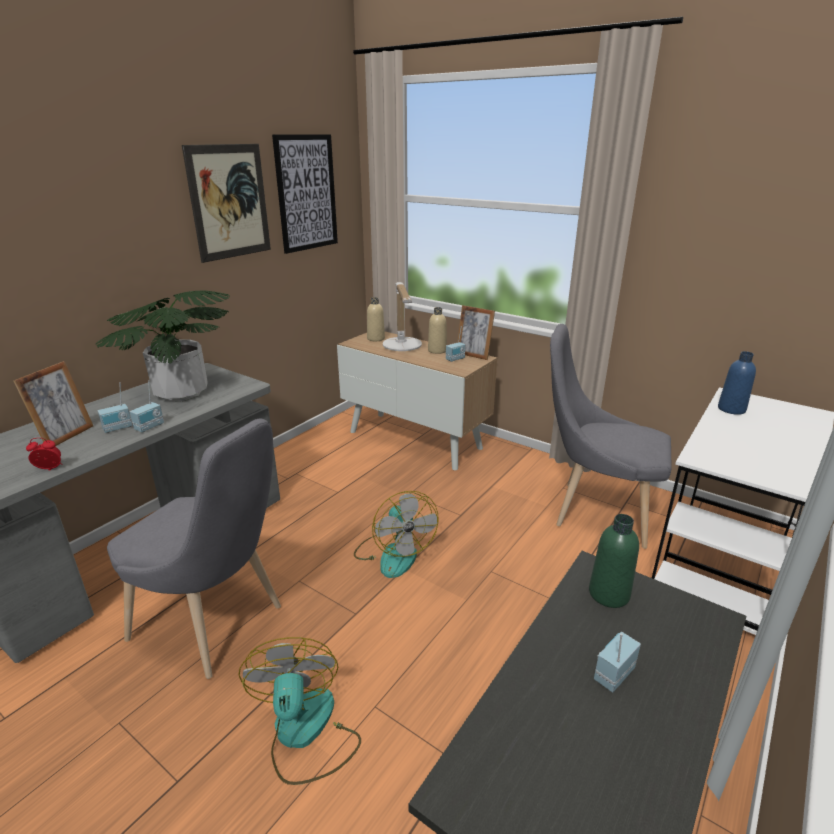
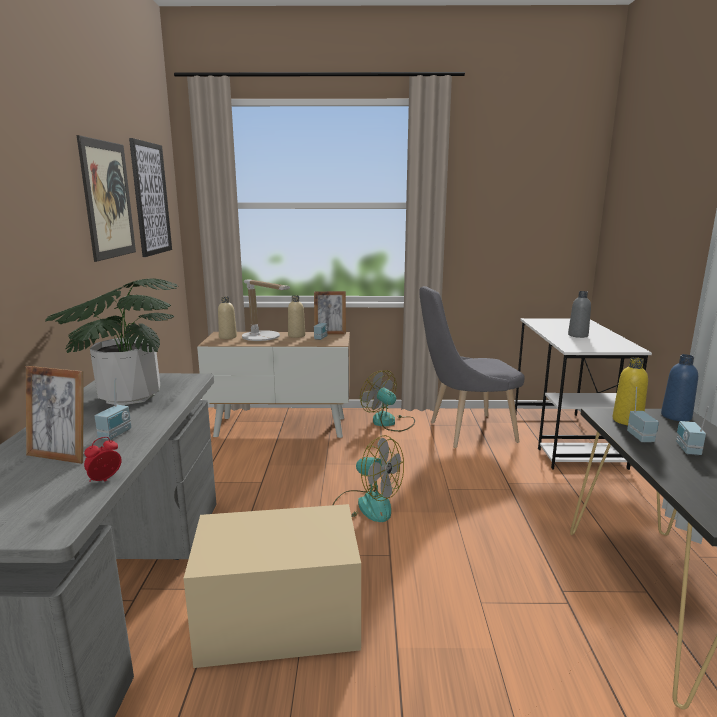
camera: 35 degrees left, 10 degrees down
picture frame [14,361,93,446] -> picture frame turned 120 degrees clockwise [26,366,84,464]
grey chair [107,418,281,679] -> beige storage box [183,504,361,668]
radio [130,380,164,432] -> radio moved to [627,387,659,443]
fan [239,637,361,785] -> fan moved to [360,370,415,432]
green bottle [589,514,639,608] -> yellow bottle [612,357,648,425]
blue bottle [718,351,756,415] -> blue bottle moved to [661,354,698,421]
none -> grey bottle [568,291,591,338]

